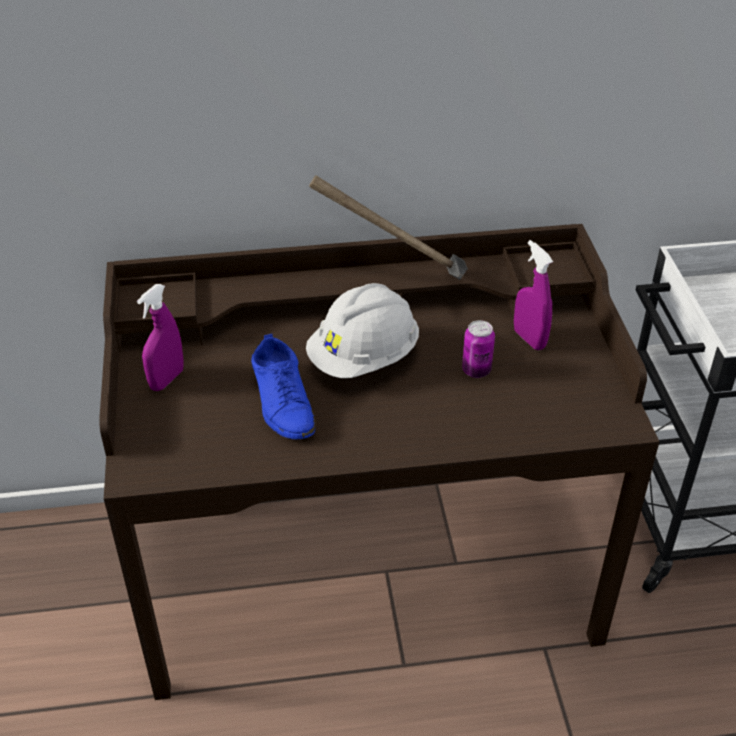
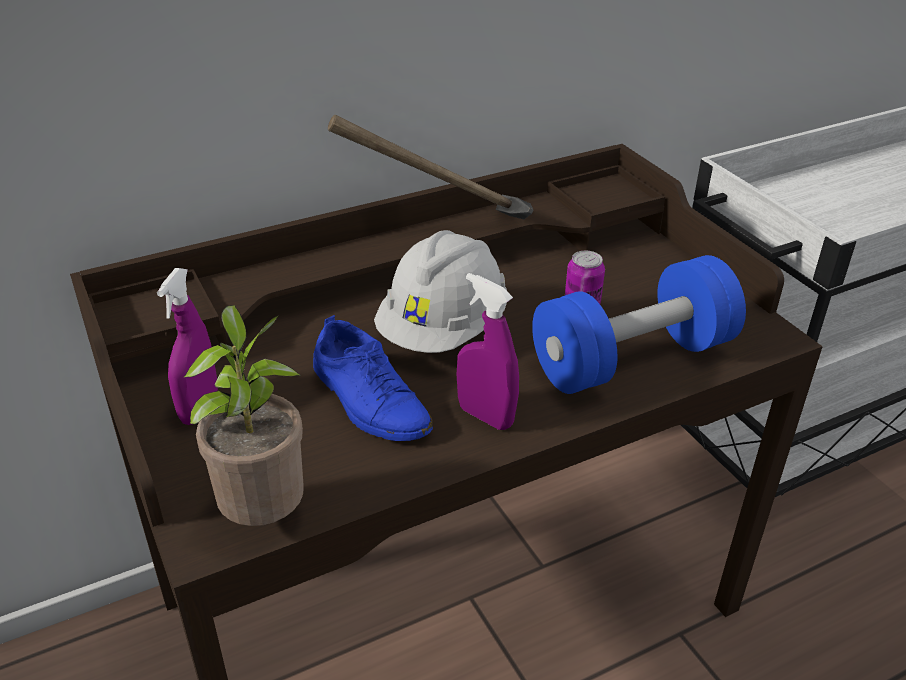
camera: 20 degrees left, 5 degrees down
purple spray bottle [514,240,553,350] -> purple spray bottle moved to [457,273,519,430]
none -> potted plant [184,305,304,526]
none -> blue dumbbell [532,255,746,394]

